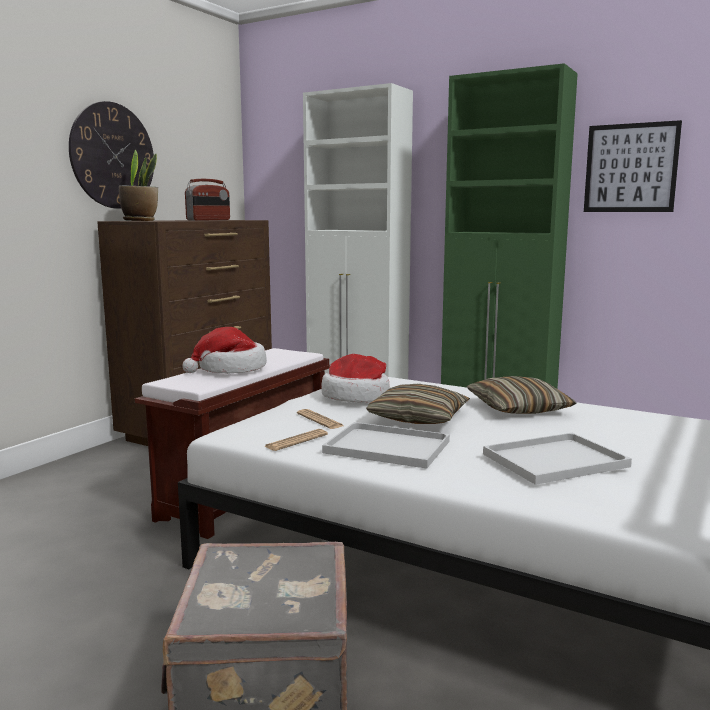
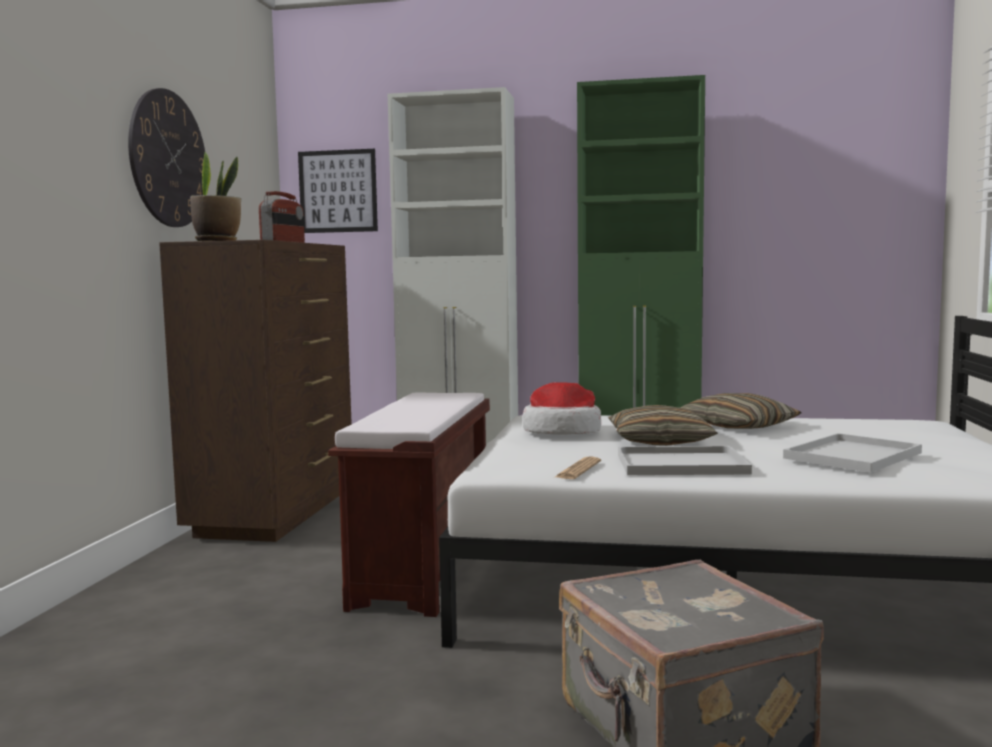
camera: 20 degrees left, 5 degrees down
hat [182,327,267,374] -> none
newspaper [297,409,344,429] -> none
picture [584,120,682,212] -> picture moved to [298,149,378,233]

